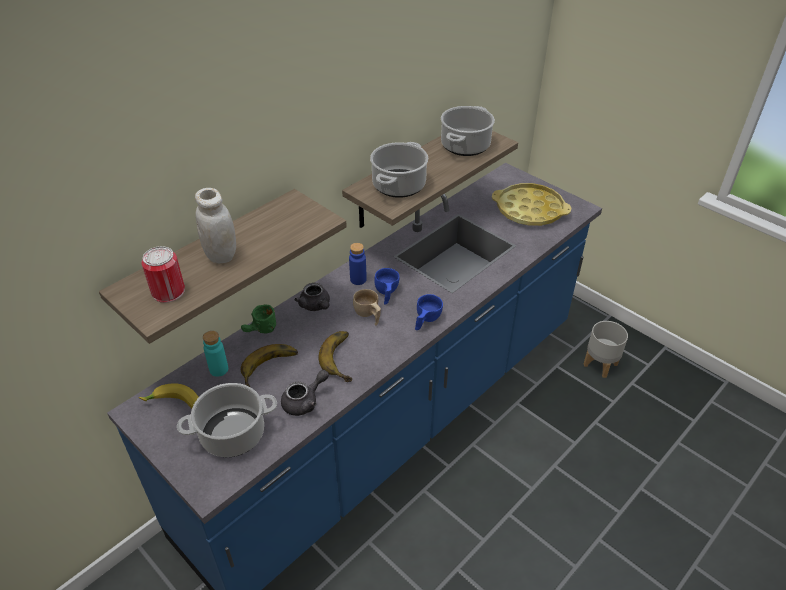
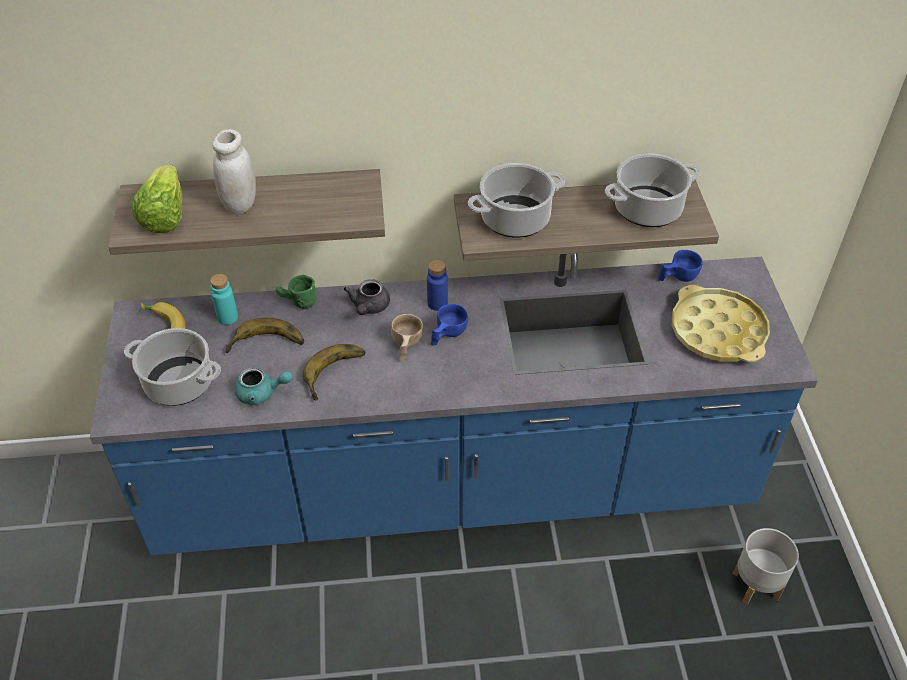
camera: 40 degrees right, 5 degrees up
can [141,246,185,303] -> lettuce [132,164,182,233]
grey teapot [281,370,329,416] -> turquoise teapot [235,367,293,405]
blue cup [415,294,443,330] -> blue cup moved to [658,250,703,282]

